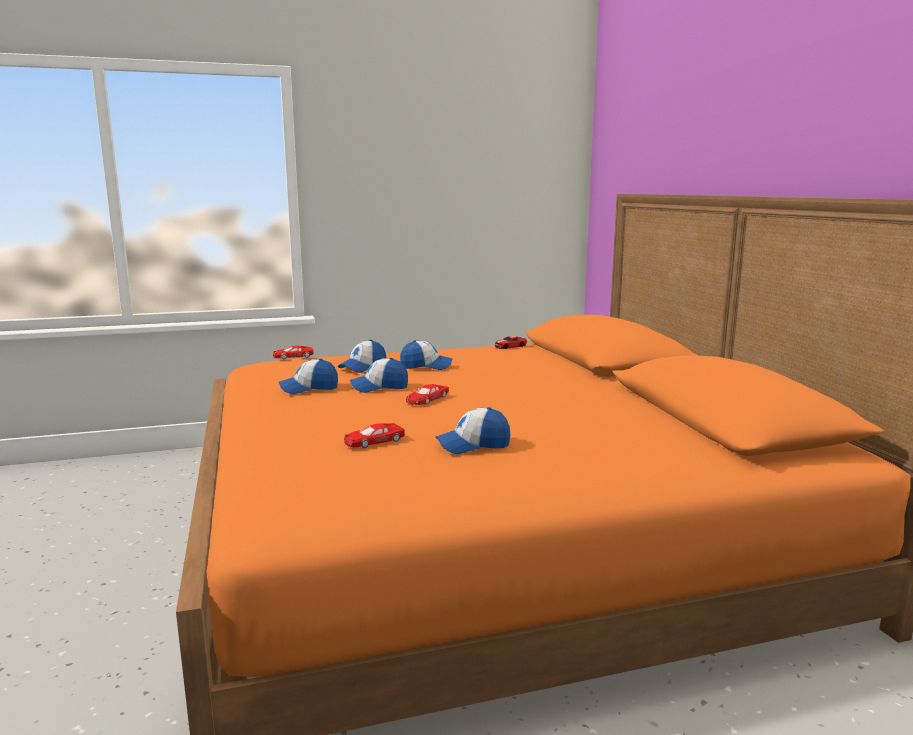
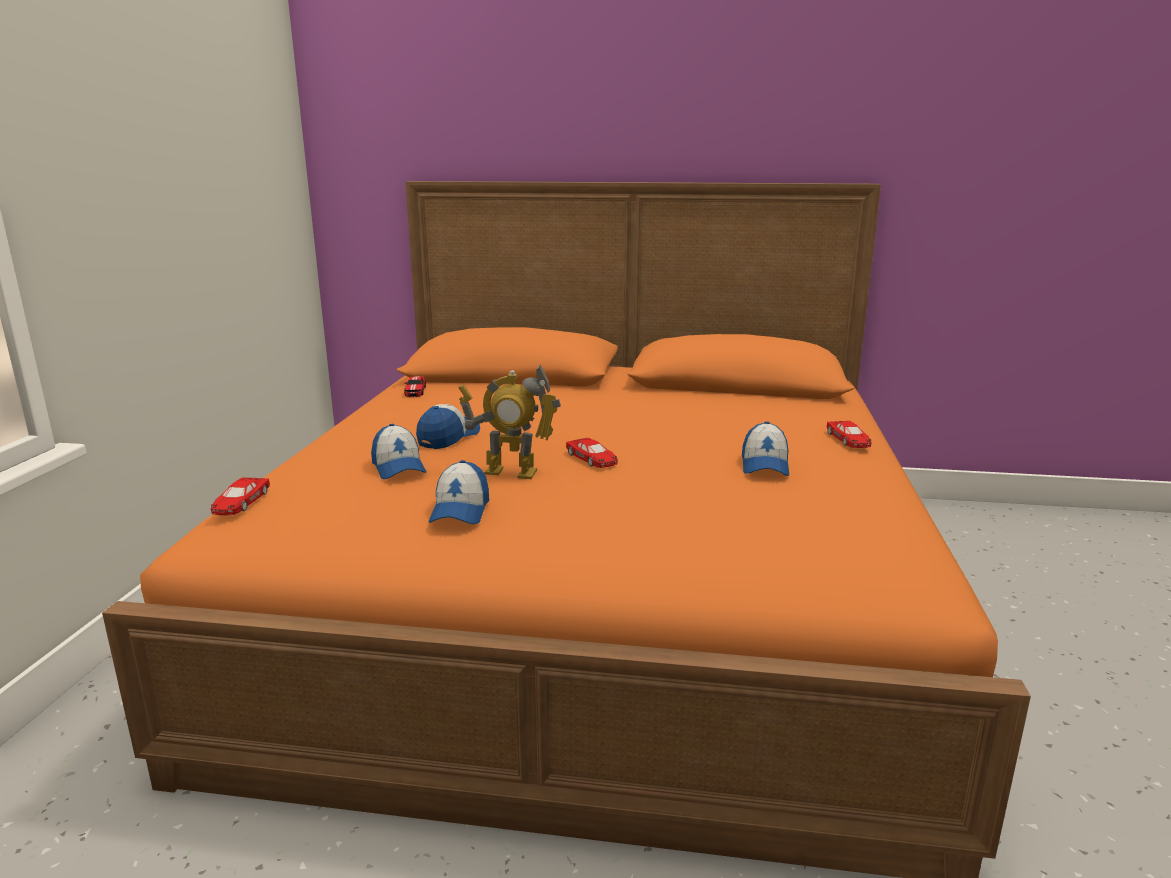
camera: 65 degrees left, 5 degrees up
red toy car [344,423,405,448] -> red toy car moved to [827,421,872,448]
cap [350,358,408,393] -> toy robot [458,364,561,479]

